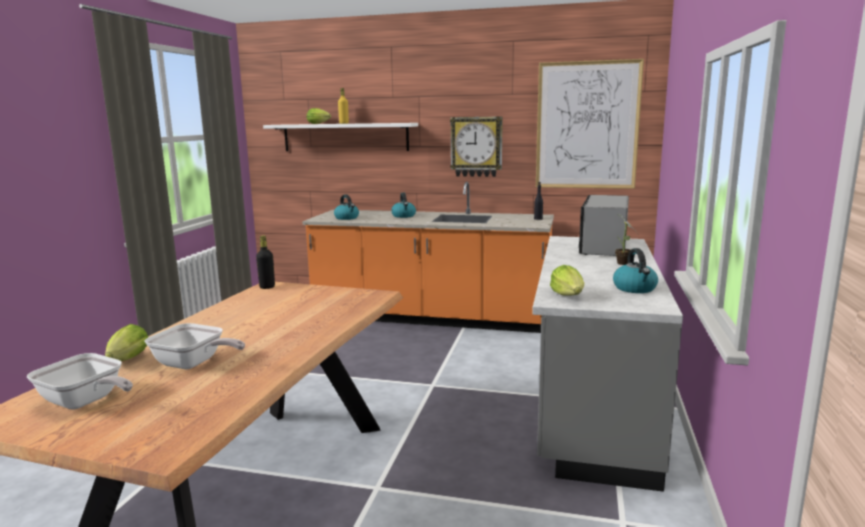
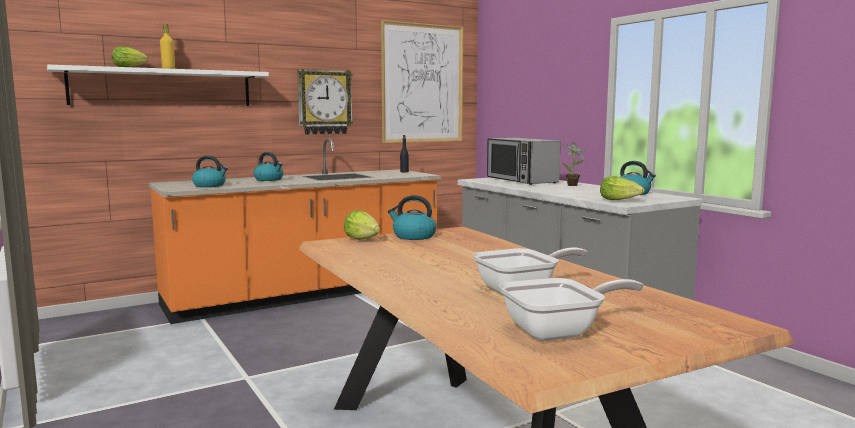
camera: 45 degrees left, 5 degrees down
lettuce [105,324,148,361] -> lettuce moved to [344,210,380,240]
black bottle [256,235,275,289] -> none
none -> kettle [388,195,437,240]

